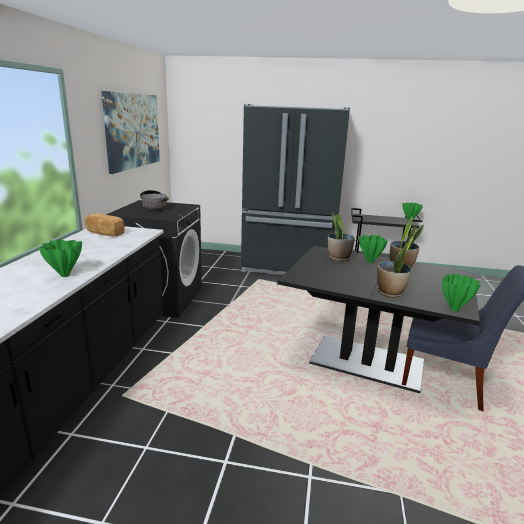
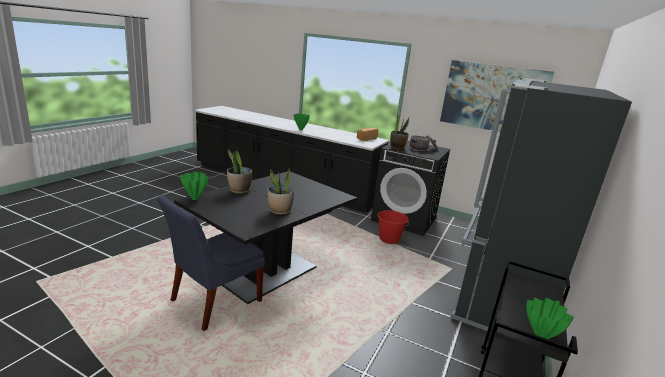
camera: 105 degrees right, 0 degrees up
potted plant [328,212,355,261] -> potted plant moved to [390,114,409,150]
green vase [359,235,388,263] -> none
none -> red bucket [377,210,409,244]

